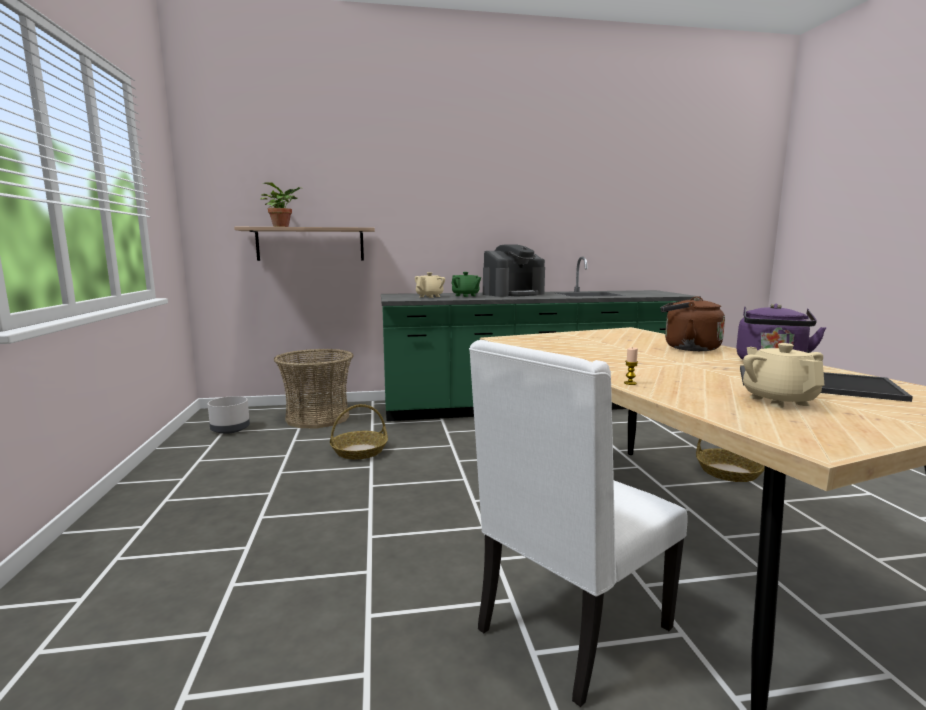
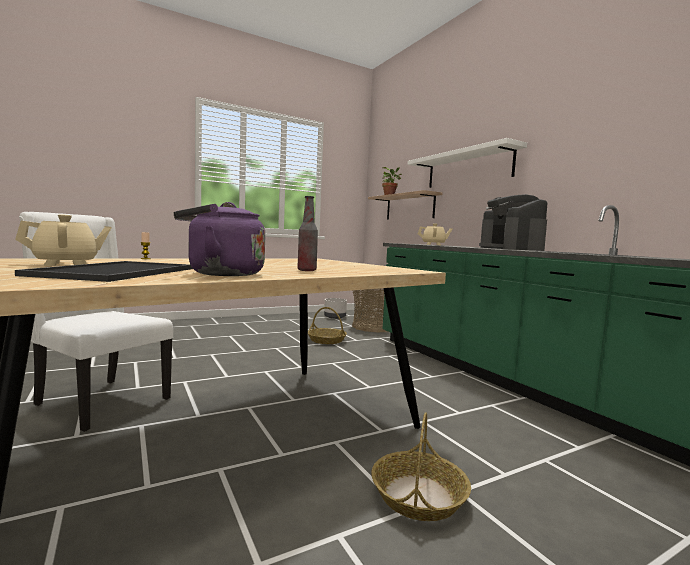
camera: 70 degrees right, 5 degrees down
green teapot [451,272,481,297] -> none
coffee machine [483,244,545,297] -> coffee machine turned 45 degrees clockwise [479,194,548,251]
brown kettle [661,296,725,351] -> bottle [297,196,318,271]
none -> white shelf [407,138,527,188]

